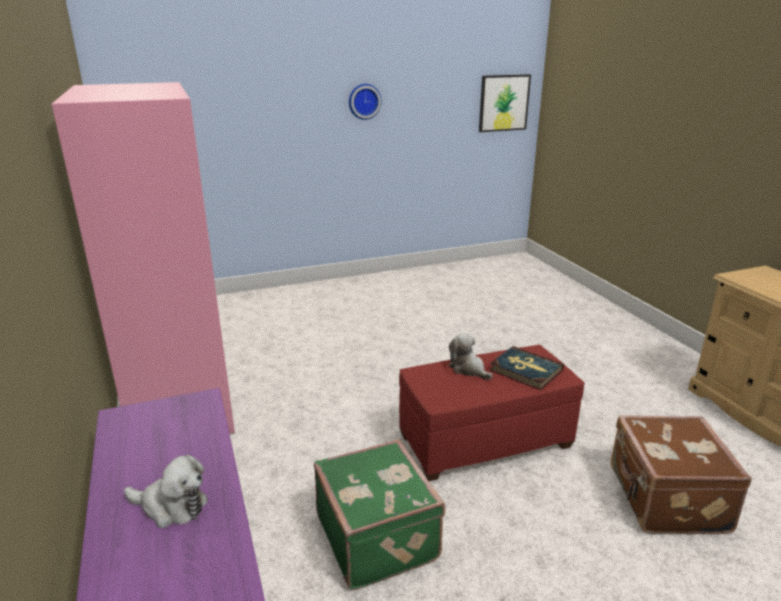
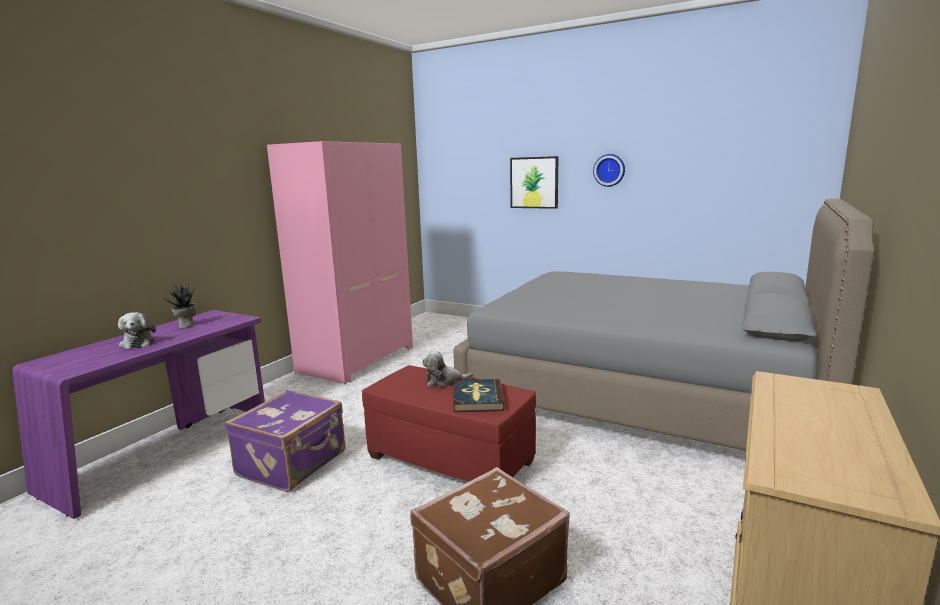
camera: 50 degrees right, 10 degrees down
green suitcase [314,439,445,590] -> purple suitcase [225,390,345,492]
plush toy [449,333,493,380] -> plush toy turned 105 degrees counterclockwise [422,350,473,388]
picture [479,74,531,132] -> picture moved to [510,156,558,209]
none -> potted plant [160,281,197,328]
none -> grey bed [453,199,874,451]

